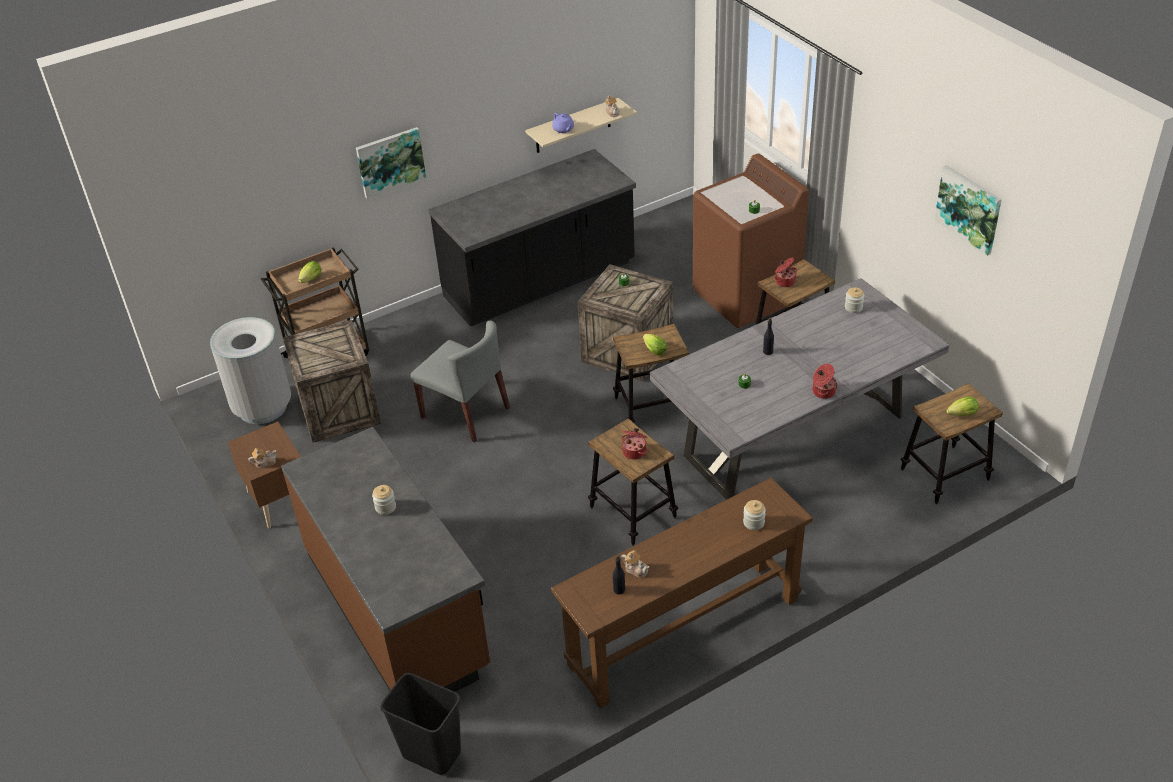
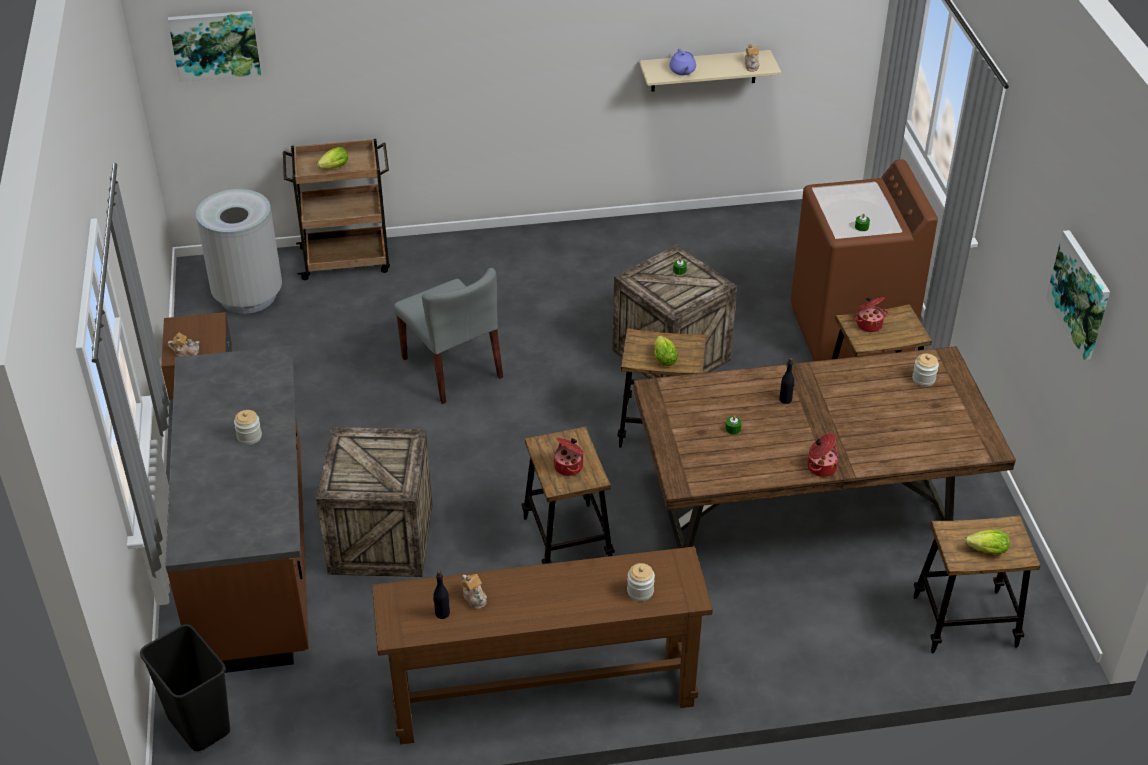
camera: 20 degrees right, 0 degrees up
crate [283,320,381,443] -> crate moved to [316,427,433,577]
picture [356,127,426,199] -> picture moved to [168,11,261,82]
black counter [428,149,636,327] -> none
grey dining table [650,278,949,500] -> brown dining table [633,346,1016,548]

